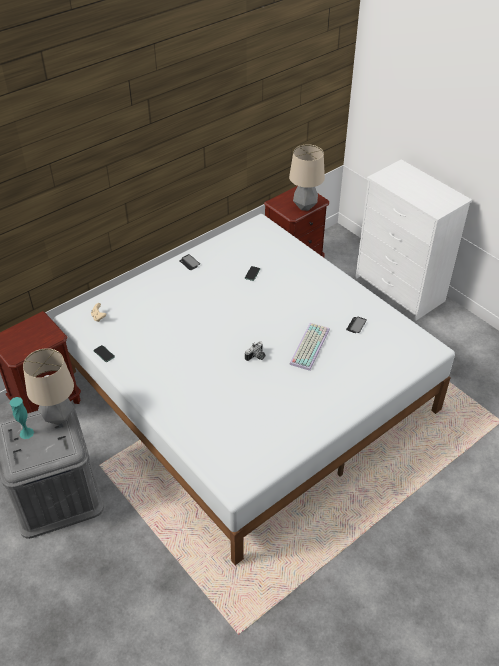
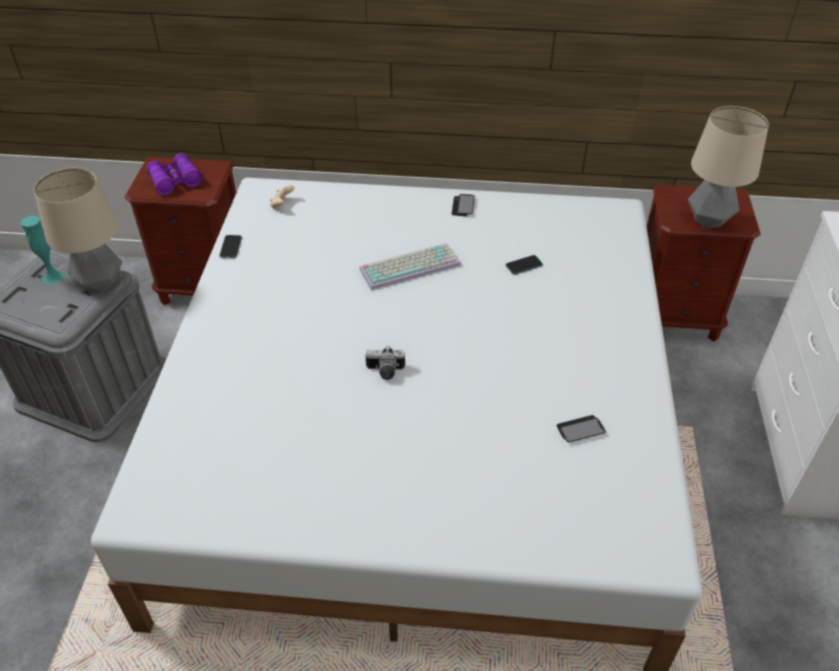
camera: 45 degrees right, 0 degrees up
keyboard [289,323,330,371] -> keyboard moved to [359,243,461,290]
none -> purple binoculars [146,153,202,195]

